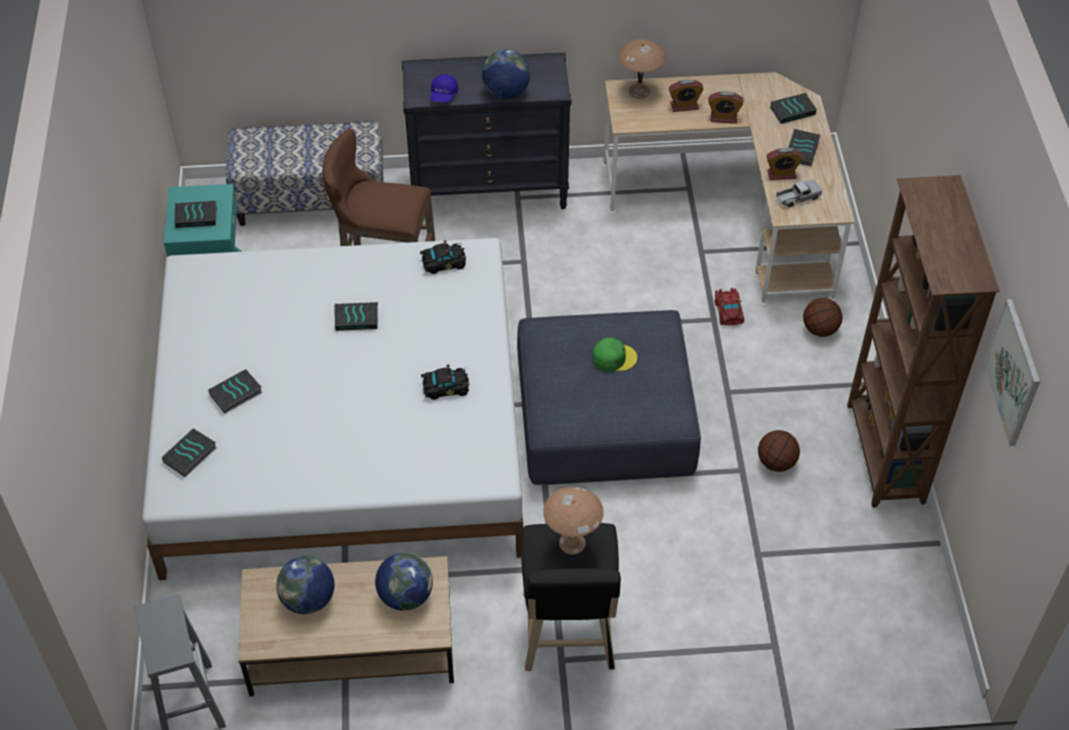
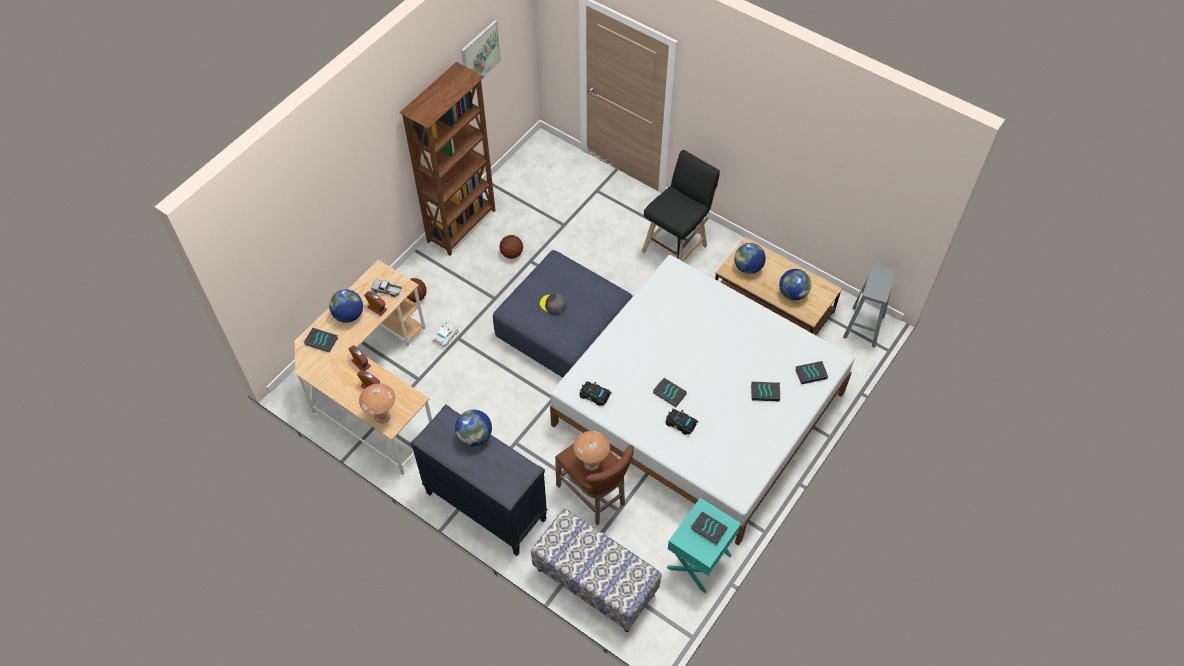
camera: 140 degrees left, 5 degrees up
black toy car [421,364,470,400] -> black toy car moved to [665,408,698,435]
blue cap [430,74,459,103] -> none
brown table lamp [543,487,604,555] -> brown table lamp moved to [573,431,610,471]
green cap [593,338,637,372] -> grey cap [540,294,567,315]
red toy car [715,288,744,325] -> white toy car [432,321,459,347]
book [788,129,820,166] -> globe [329,289,363,323]

